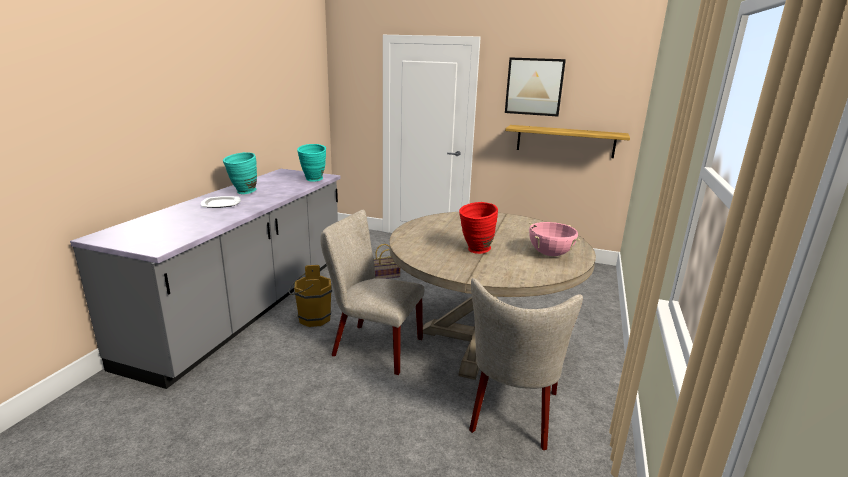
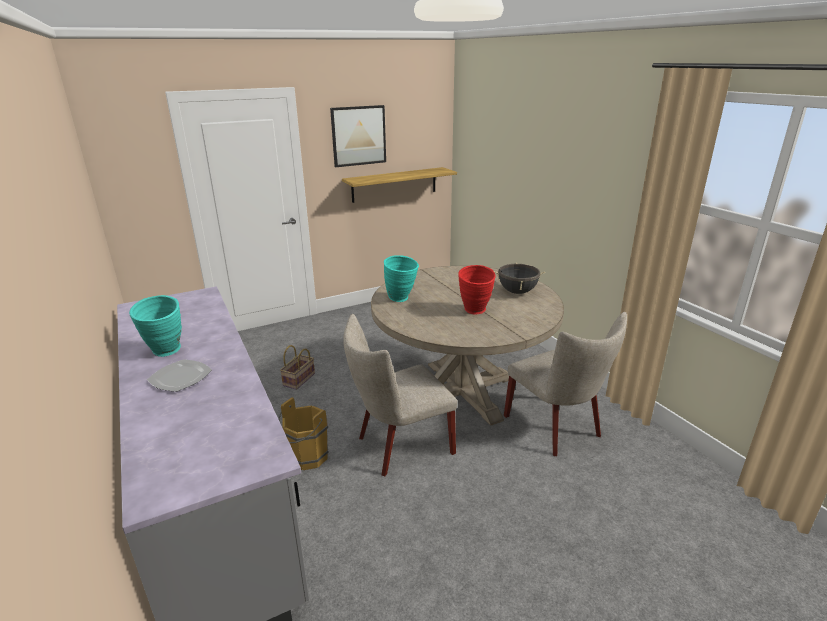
camera: 45 degrees left, 5 degrees up
turquoise vase [297,144,326,182] -> turquoise vase moved to [384,255,419,302]
pink cooking pot [529,222,580,256] -> black cooking pot [494,262,545,294]

